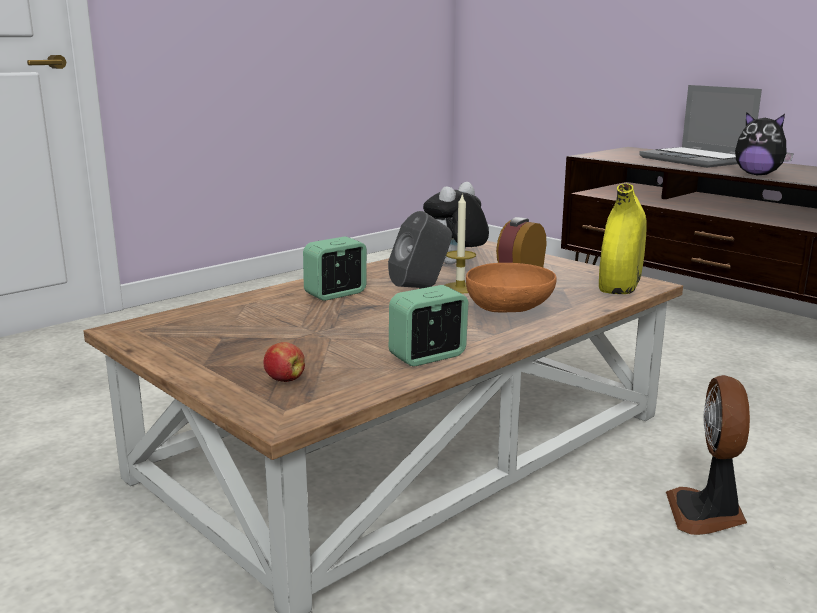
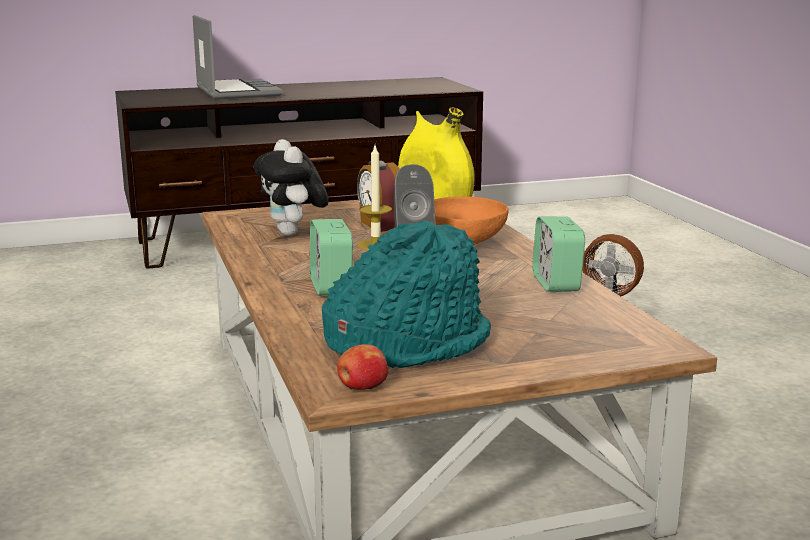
camera: 65 degrees left, 0 degrees up
apple [263,342,305,382] -> apple moved to [337,344,388,390]
laptop [639,85,762,168] -> laptop turned 105 degrees counterclockwise [193,15,283,100]
plush toy [735,112,794,175] -> none
none -> turquoise hat [322,221,491,368]

